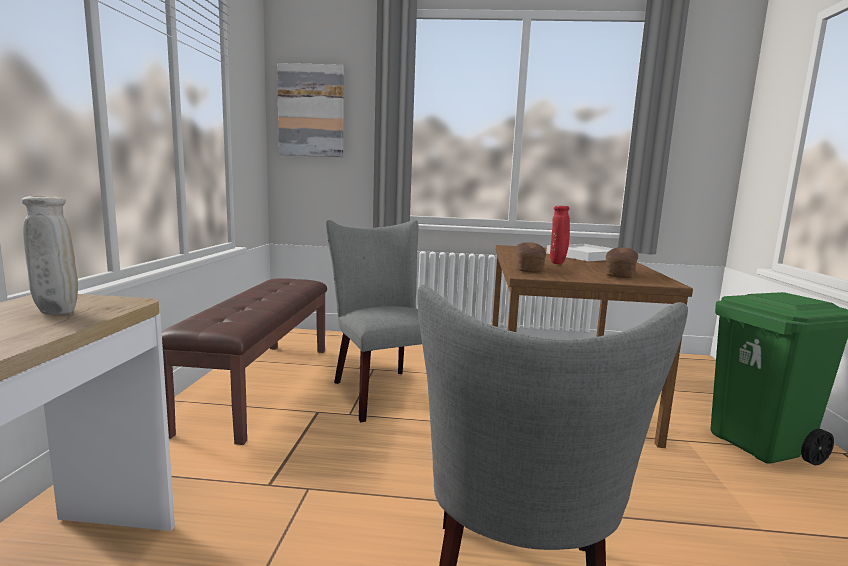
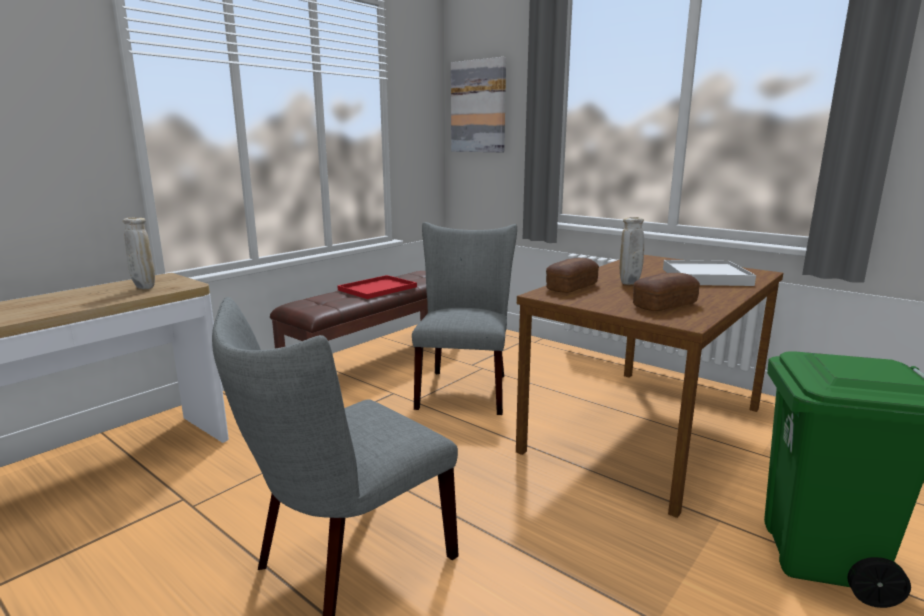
camera: 35 degrees right, 5 degrees up
red vase [550,206,570,264] -> beige vase [620,217,644,285]
none -> red tray [337,275,417,299]

